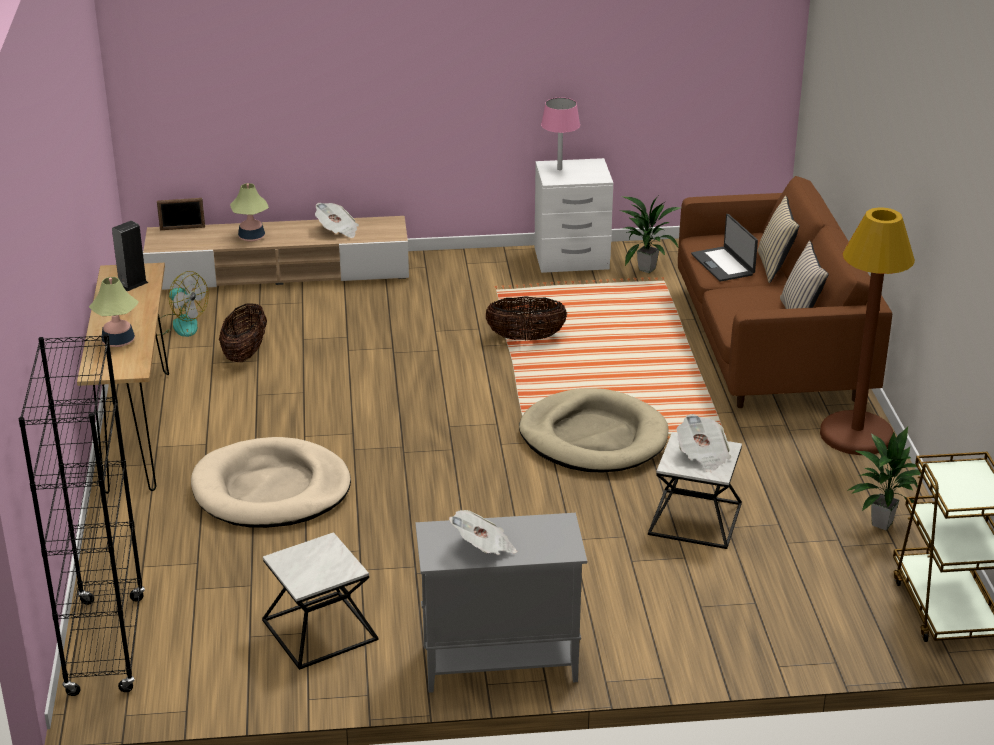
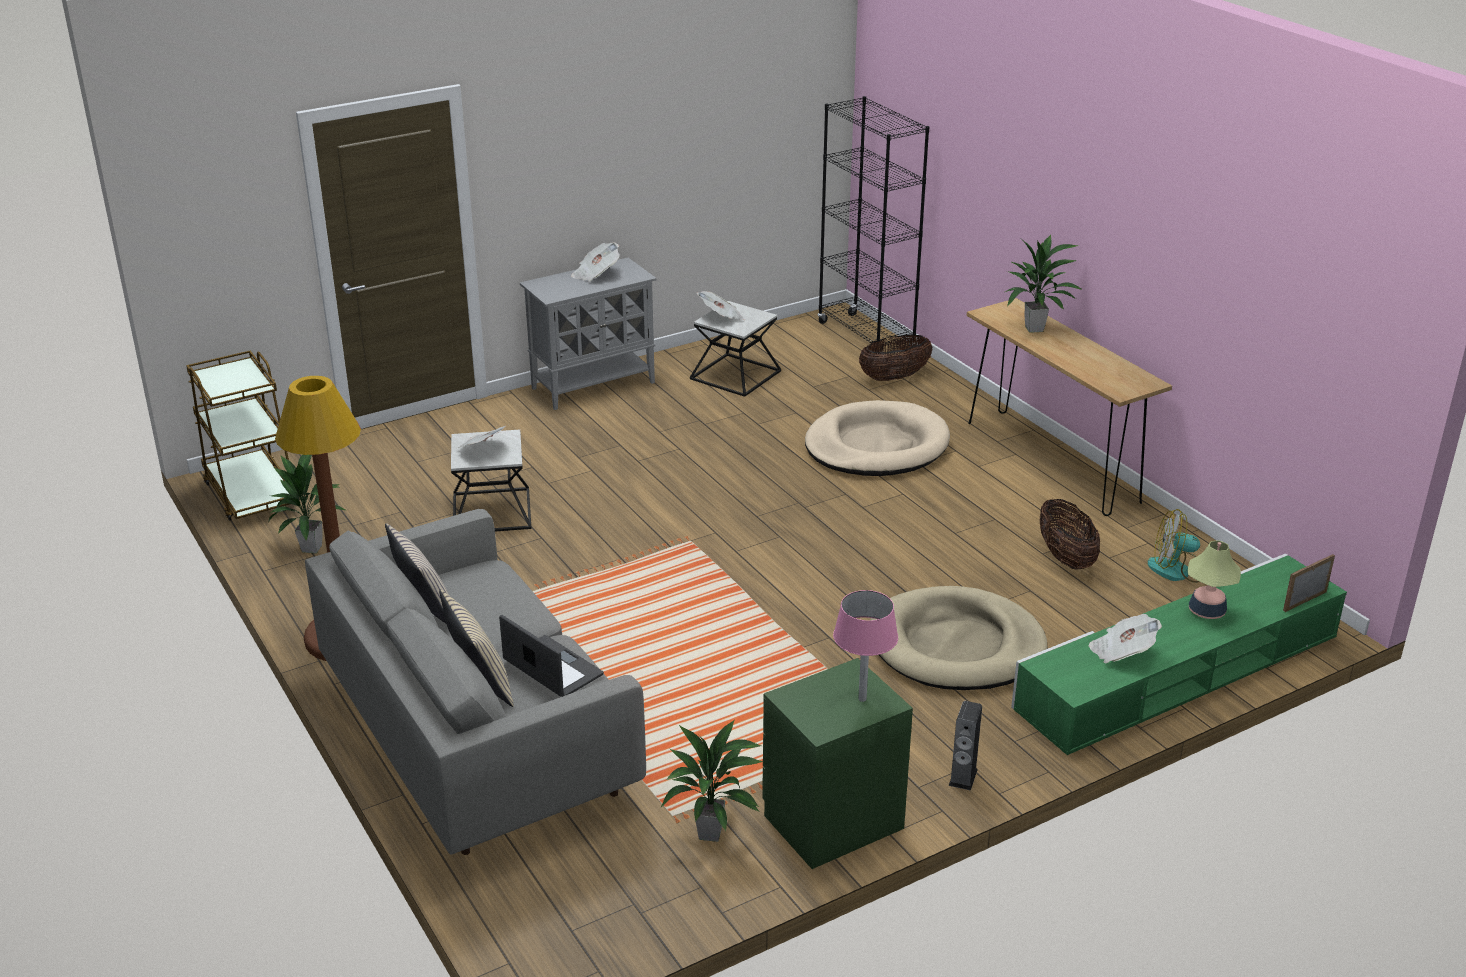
camera: 155 degrees right, 0 degrees up
table lamp [89,277,139,347] -> potted plant [1005,235,1083,333]
speaker [112,220,148,291] -> speaker moved to [949,701,982,791]
beige tv stand [143,216,409,290] -> green tv stand [1011,554,1347,755]
basket [485,296,567,341] -> basket moved to [859,334,932,381]
beige dog bed [519,388,669,472] -> beige dog bed moved to [870,586,1048,690]
white nightstand [534,158,613,273] -> green nightstand [762,658,913,869]
brown sofa [678,176,892,408] -> grey sofa [305,509,646,855]
none -> newspaper [697,291,745,320]

